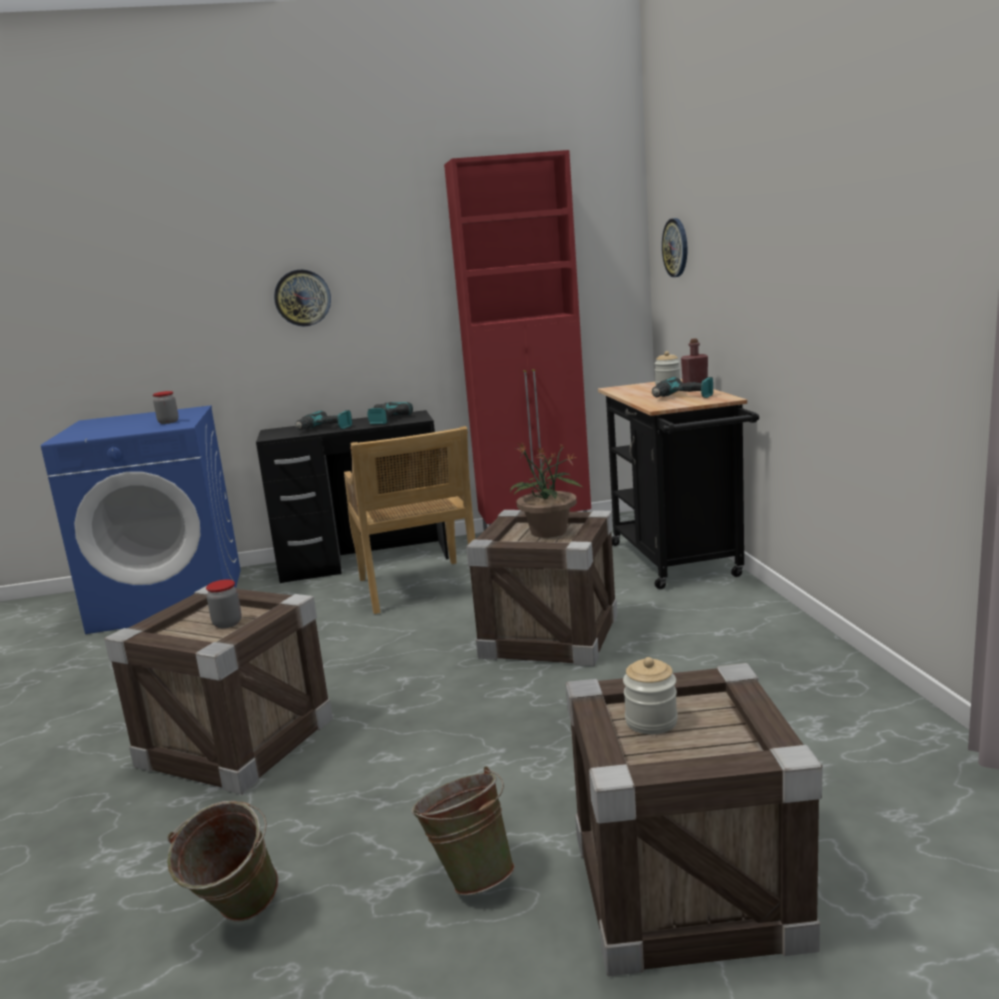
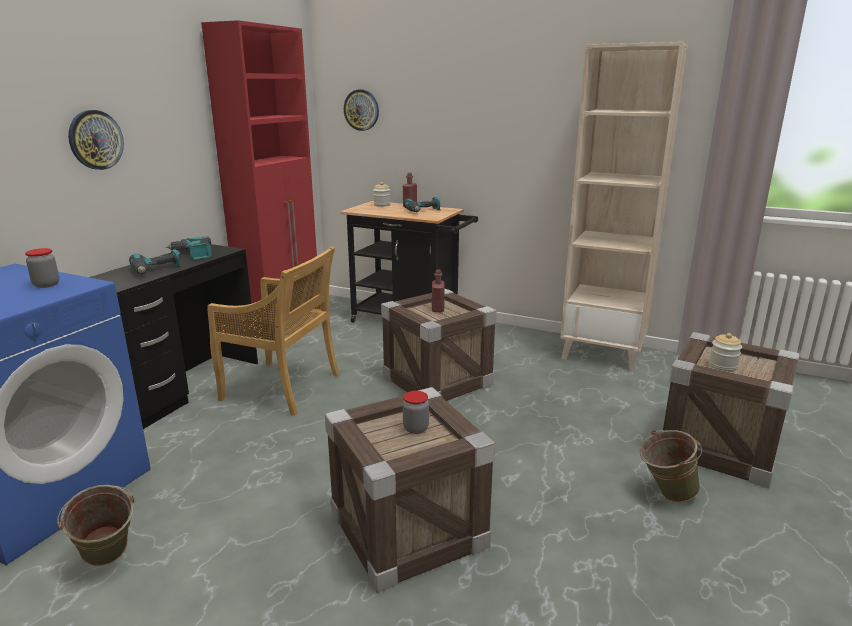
camera: 55 degrees left, 5 degrees up
green bucket [167,801,279,921] -> green bucket moved to [57,485,134,566]
potted plant [510,442,584,538] -> red bottle [432,269,445,312]
none -> beige bookcase [560,42,688,373]

